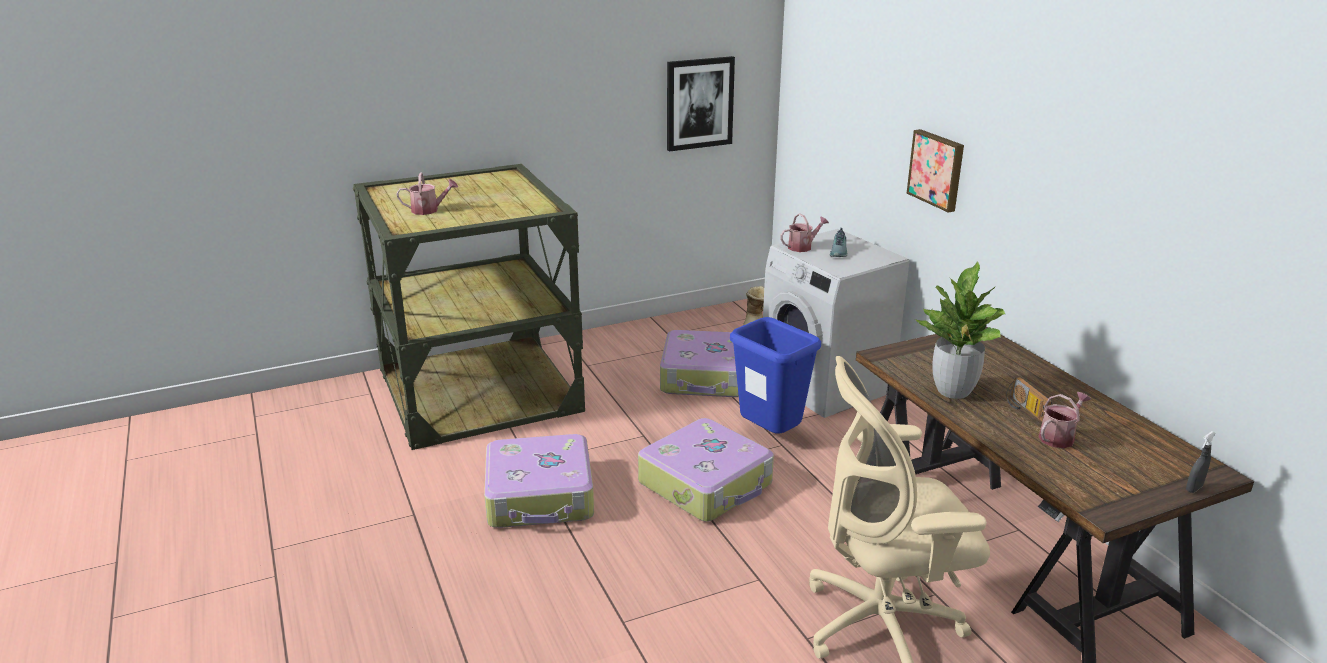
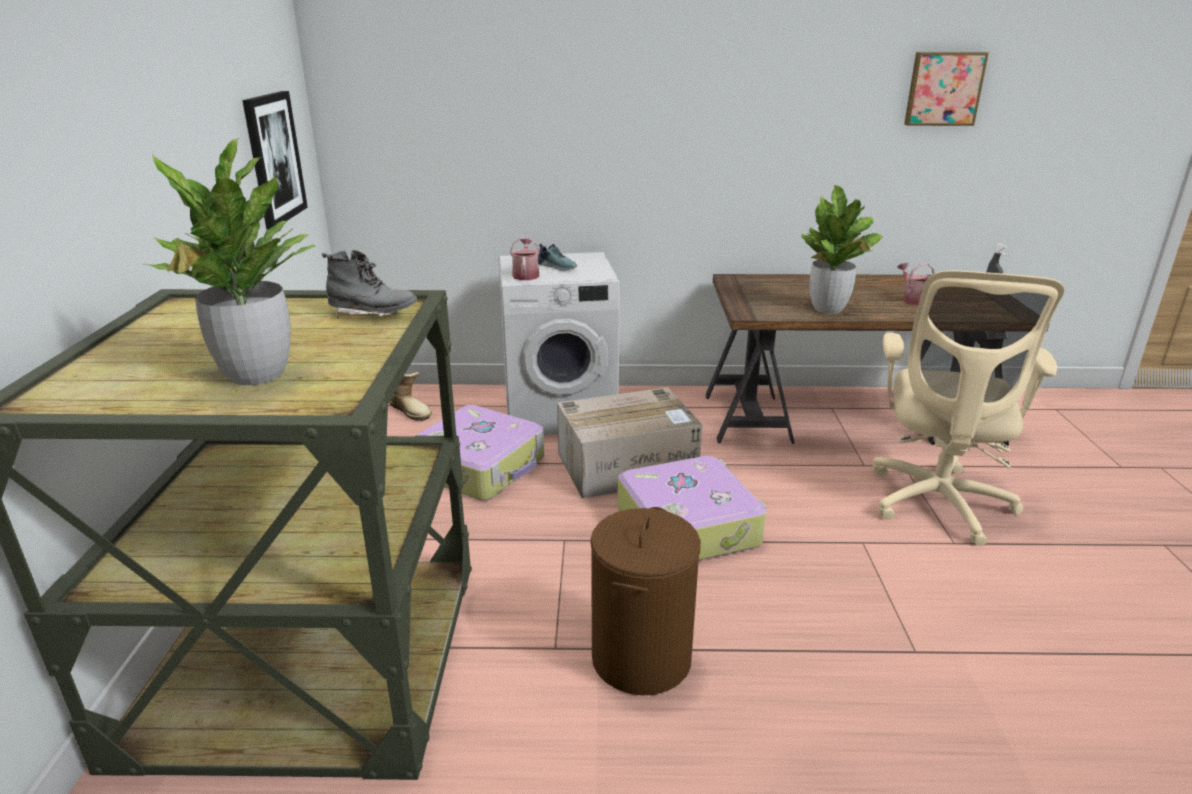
camera: 65 degrees left, 0 degrees up
watering can [396,172,458,215] -> potted plant [144,138,315,385]
suitcase [484,434,594,528] -> brown laundry basket [591,507,701,695]
blue trash can [730,317,821,434] -> cardboard box [557,387,702,498]
picture [907,129,964,212] -> picture moved to [904,52,989,126]
radio [1006,377,1052,422] -> none
none -> grey boot [322,250,417,318]

